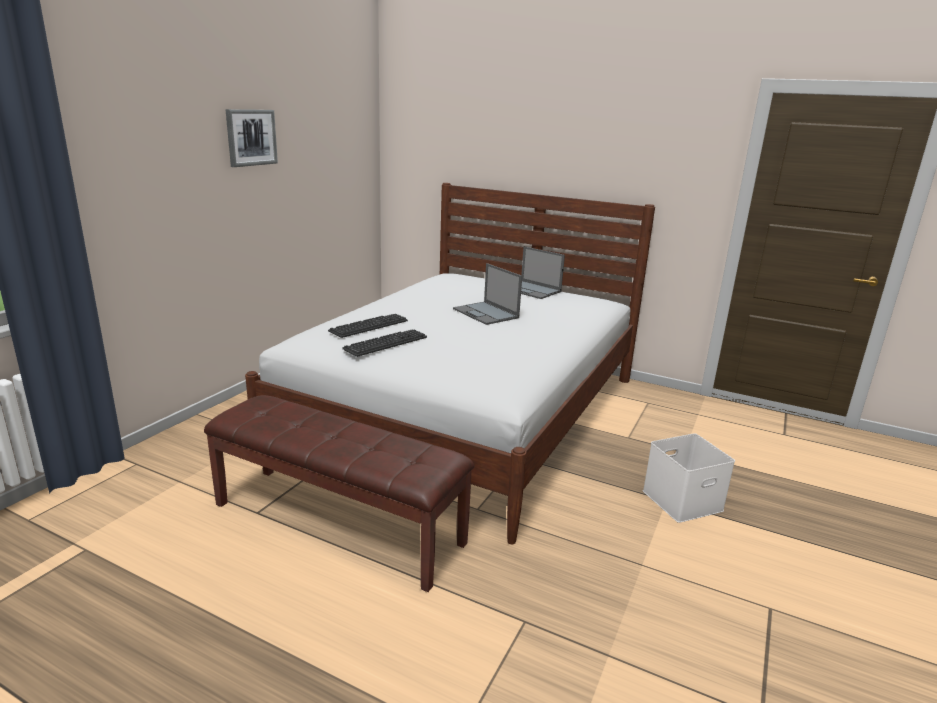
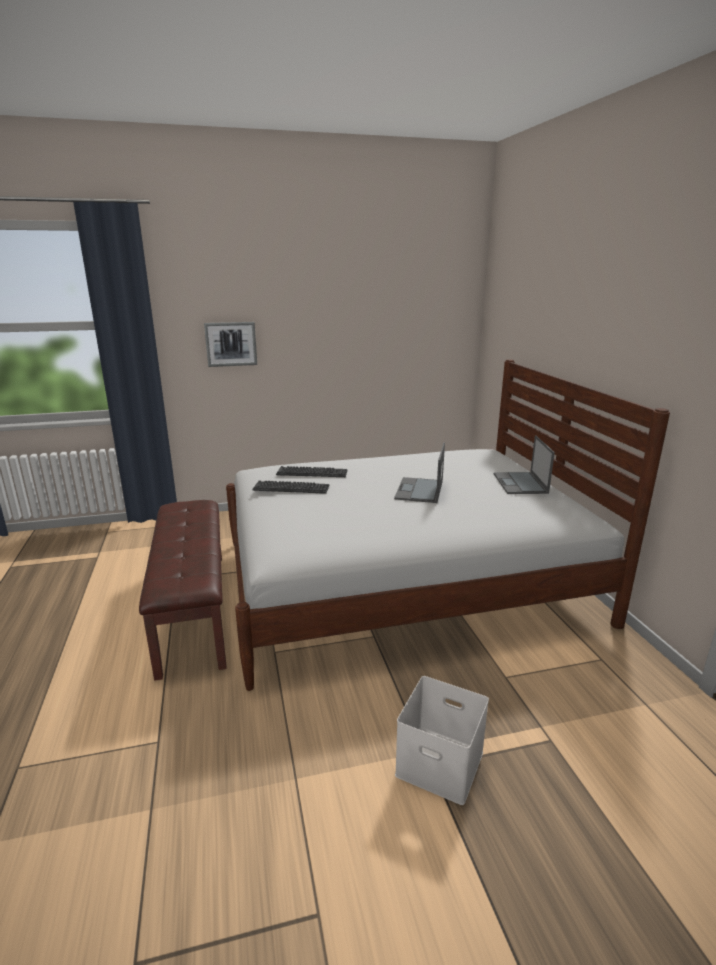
camera: 50 degrees right, 0 degrees up
picture [225,109,278,167] -> picture moved to [204,322,257,367]

